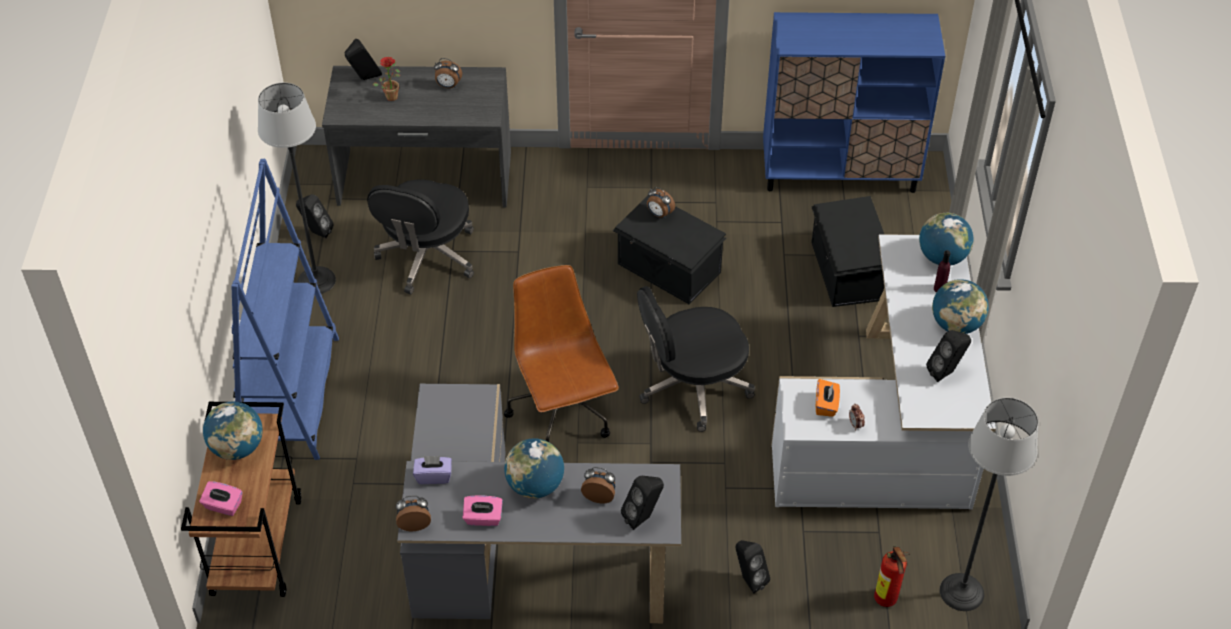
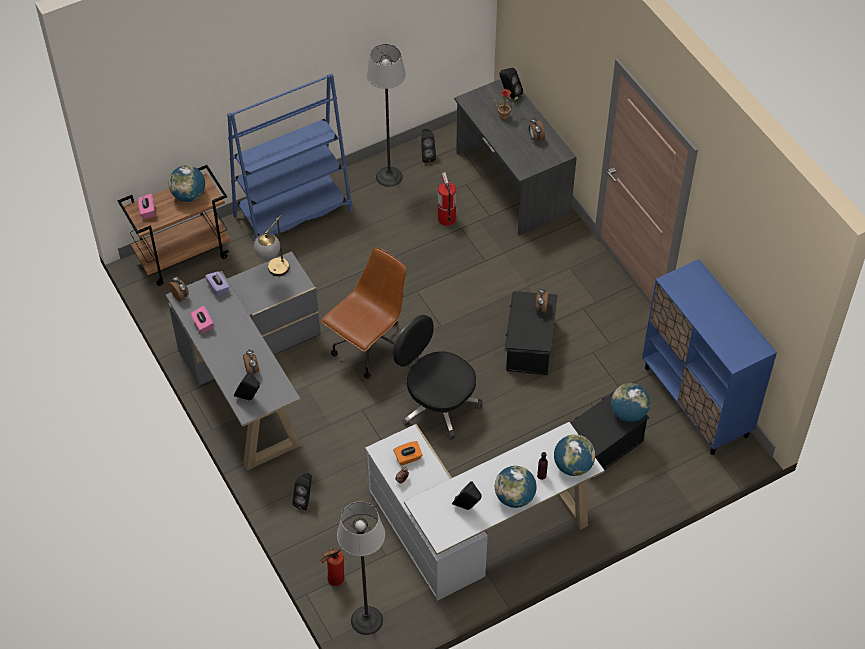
camera: 60 degrees right, 5 degrees up
black office chair [367,179,474,295] -> fire extinguisher [438,172,456,226]
globe [504,438,564,498] -> globe moved to [611,383,650,422]
none -> table lamp [254,215,289,276]

